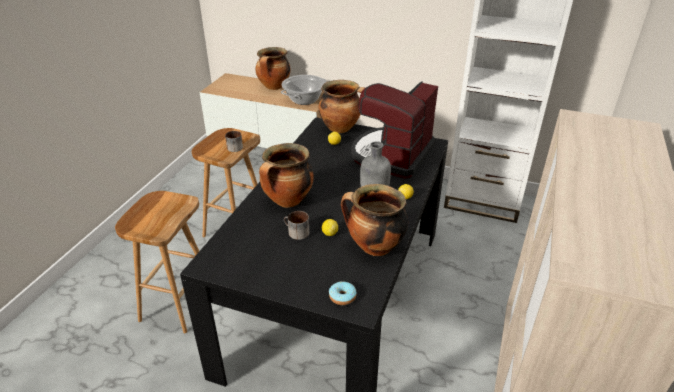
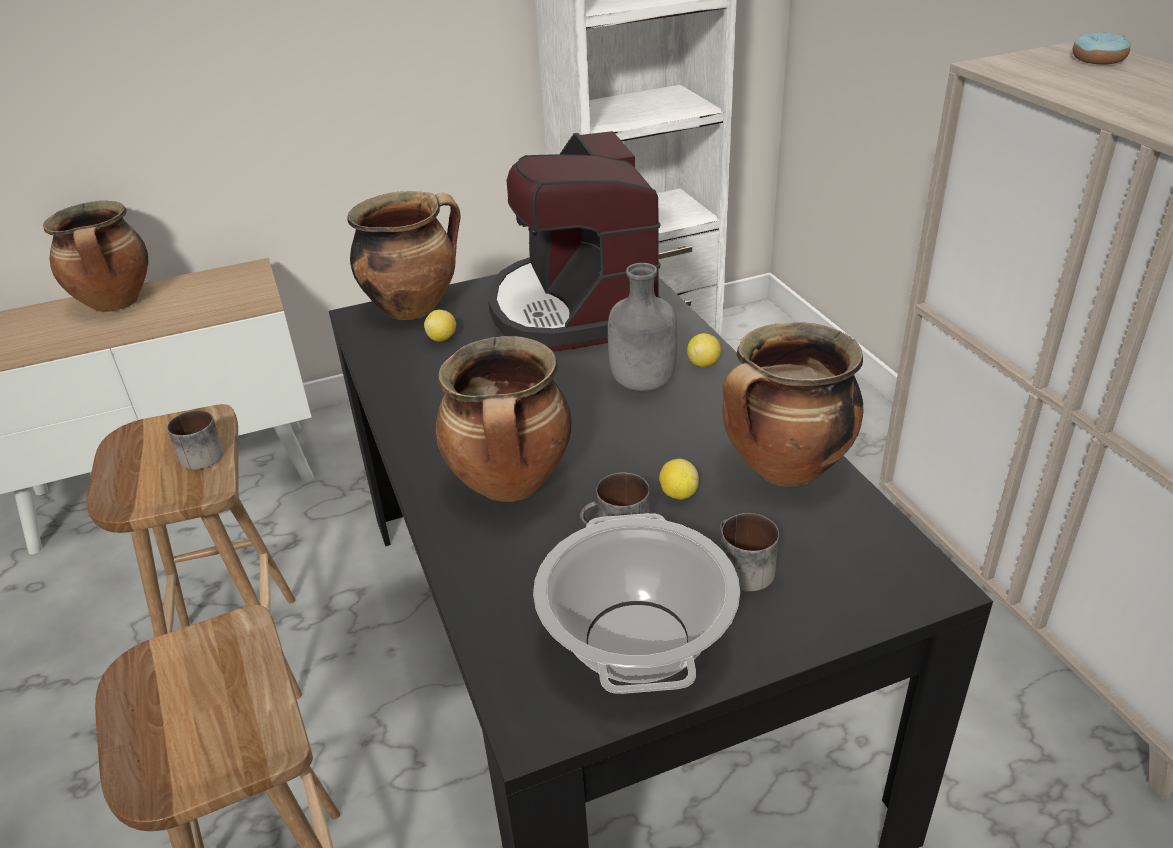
camera: 40 degrees left, 0 degrees up
cooking pot [281,75,326,105] -> cooking pot moved to [533,513,740,694]
donut [329,281,357,305] -> donut moved to [1072,32,1131,64]
none -> mug [720,513,779,591]

